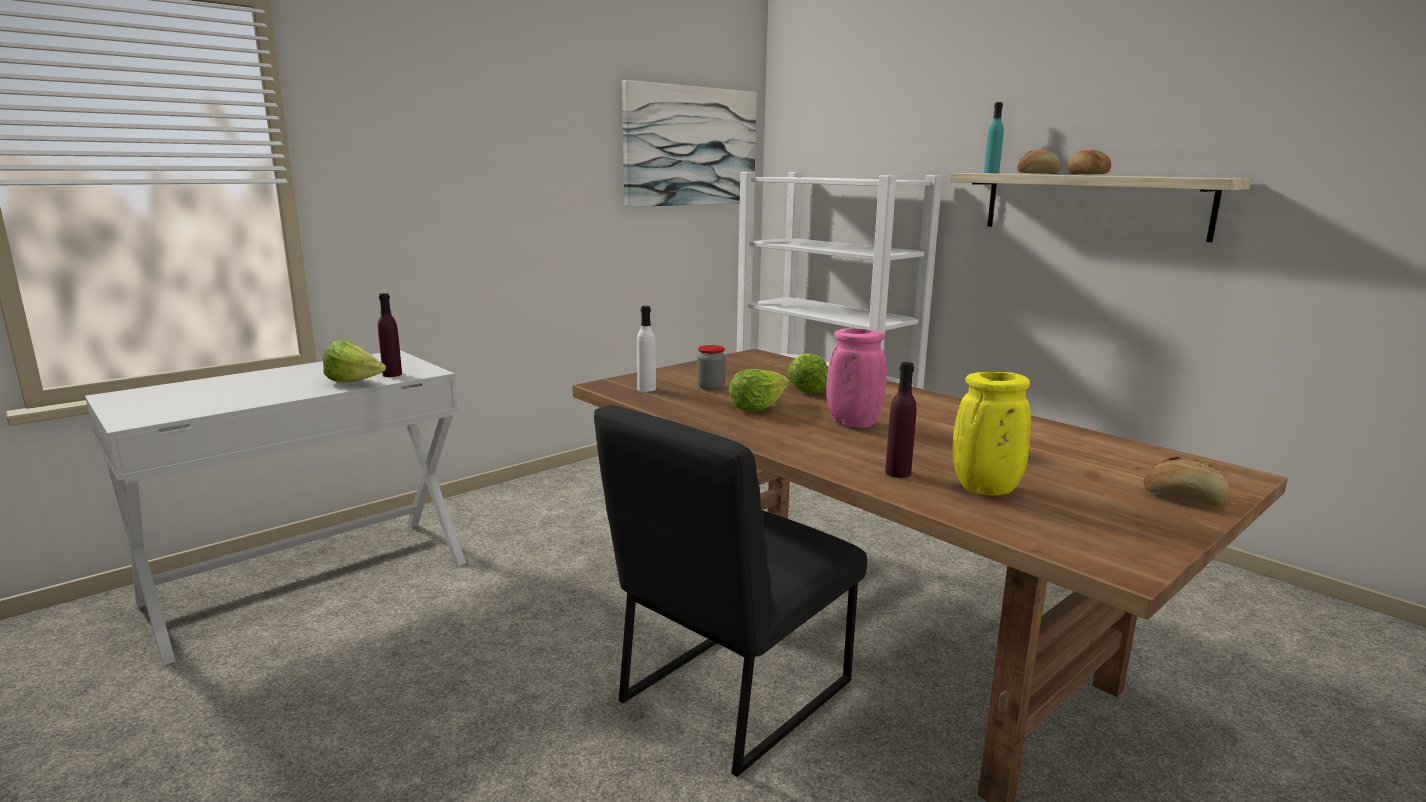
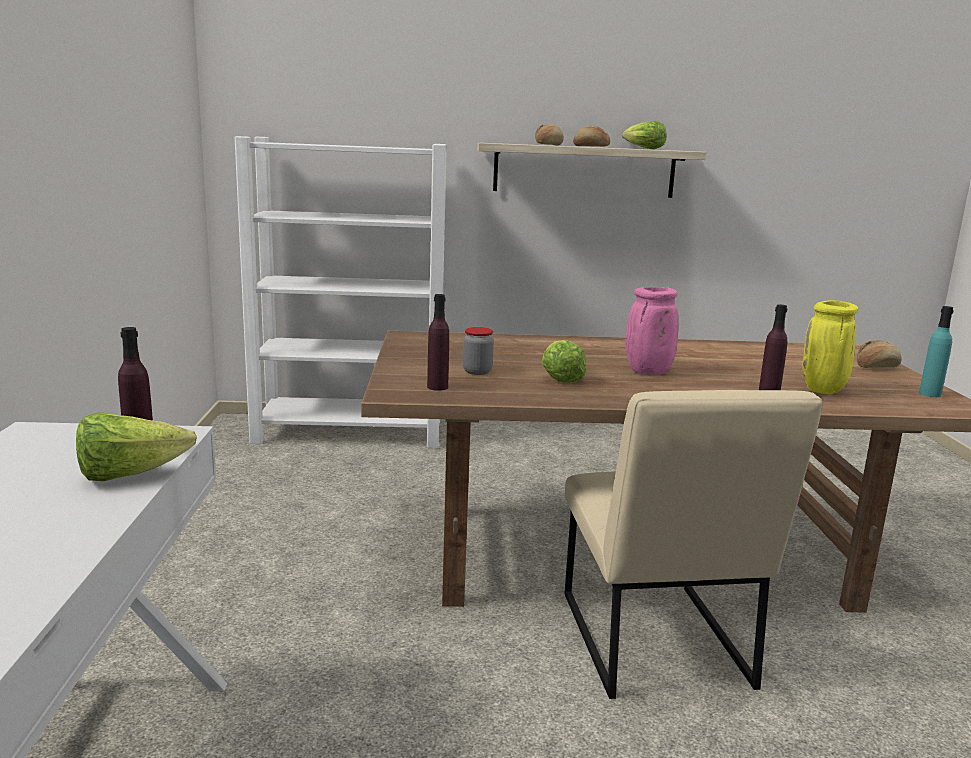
camera: 50 degrees left, 0 degrees up
black chair [594,405,867,777] -> beige chair [564,390,823,699]
picture [622,80,757,207] -> none
white bottle [637,306,656,392] -> purple bottle [427,294,449,391]
lettuce [787,353,828,393] -> lettuce moved to [622,121,667,149]
turquoise bottle [984,102,1004,173] -> turquoise bottle moved to [919,306,954,397]

